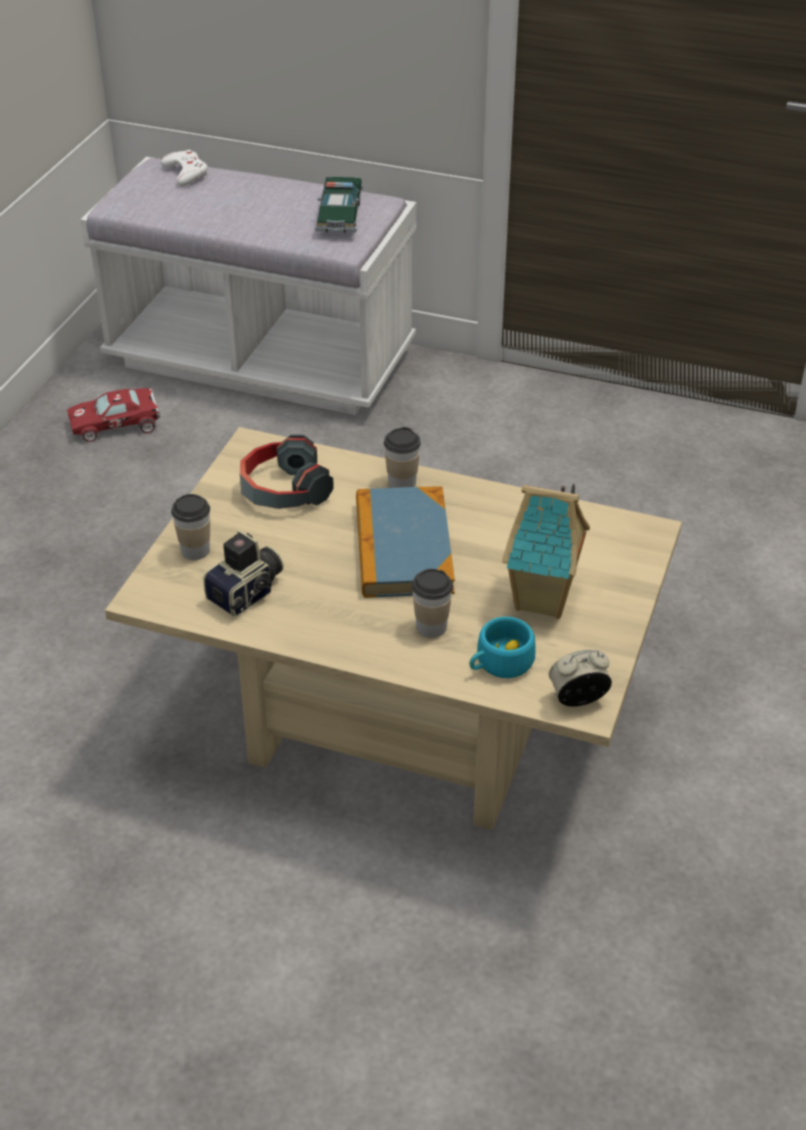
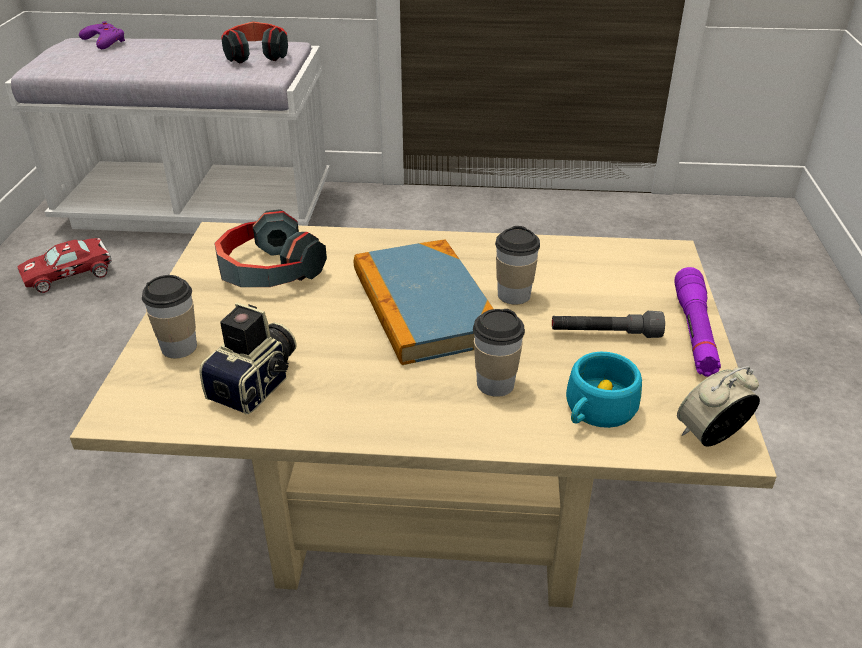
camera: 15 degrees left, 5 degrees down
white game controller [161,150,207,186] -> purple game controller [79,21,125,49]
toy car [315,177,364,233] -> headphones [221,21,288,64]
cup [384,427,421,488] -> cup moved to [495,226,540,304]
toy house [502,484,590,619] -> grey flashlight [552,311,665,338]
none -> purple flashlight [674,267,721,377]

